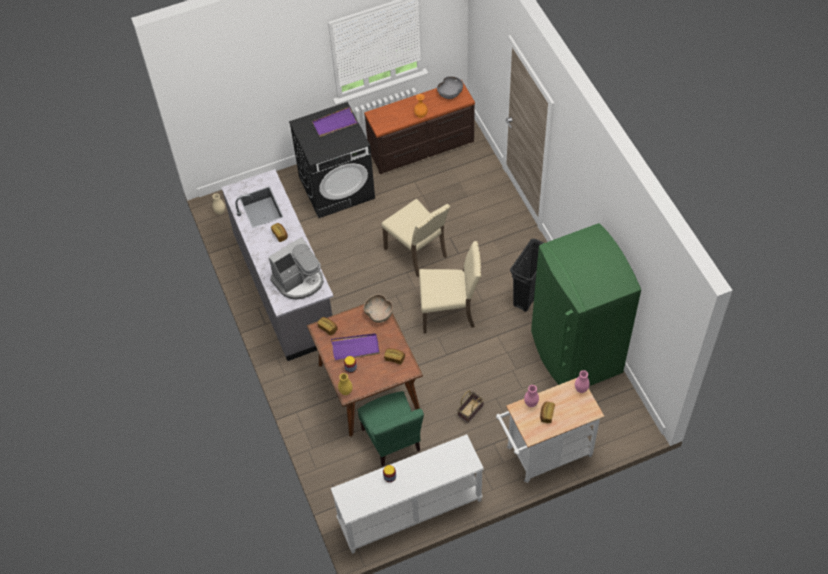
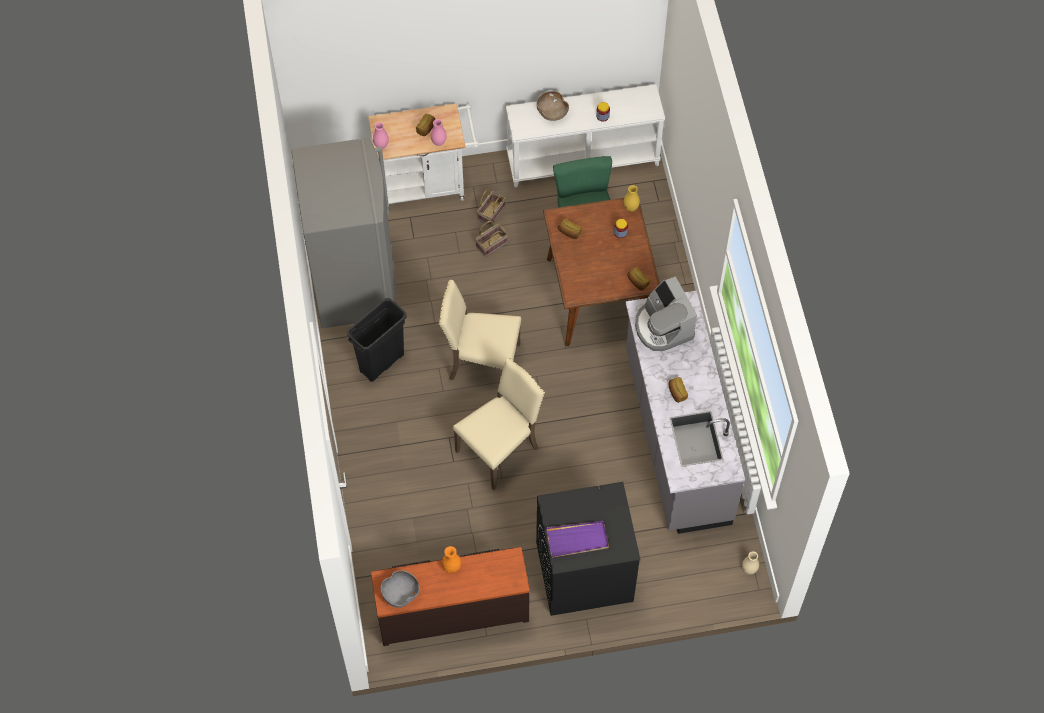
camera: 170 degrees left, 5 degrees up
coffee machine [269,237,324,300] -> coffee machine turned 90 degrees counterclockwise [635,276,697,351]
purple tray [331,333,380,361] -> none
brown bowl [364,294,393,323] -> brown bowl moved to [536,91,569,121]
beige chair [381,199,450,278] -> beige chair turned 75 degrees clockwise [453,358,545,490]
green fridge [531,223,641,386] -> grey fridge [291,138,396,328]
none -> basket [477,189,506,226]

